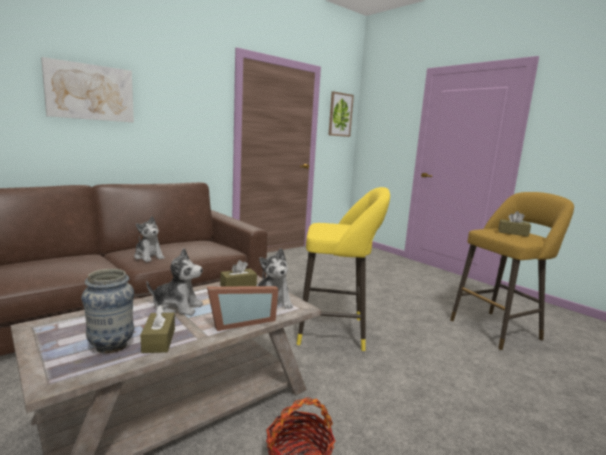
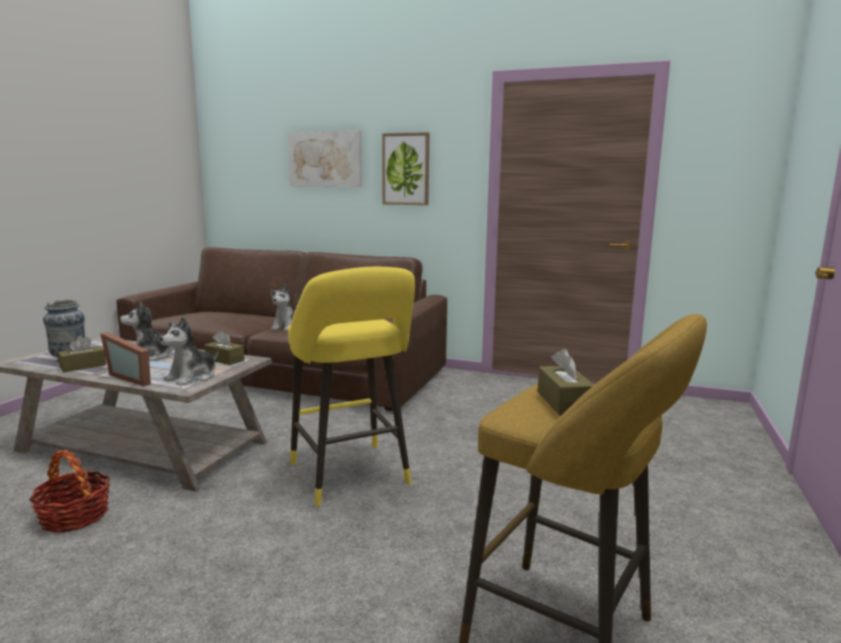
camera: 60 degrees right, 0 degrees up
plush toy [147,248,203,315] -> plush toy turned 90 degrees clockwise [120,301,175,361]
picture [328,91,354,137] -> picture moved to [382,132,429,205]

